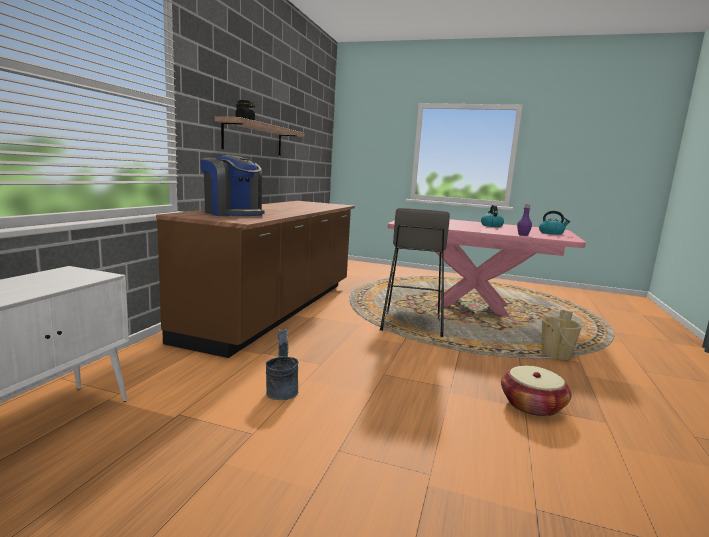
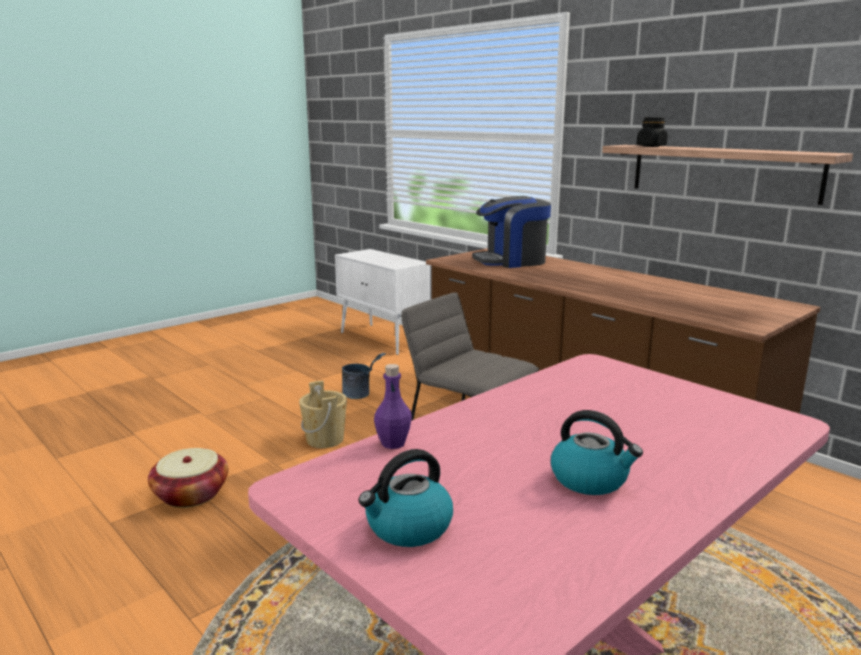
camera: 120 degrees right, 5 degrees up
beige bucket [541,310,582,360] -> beige bucket moved to [299,380,347,448]

